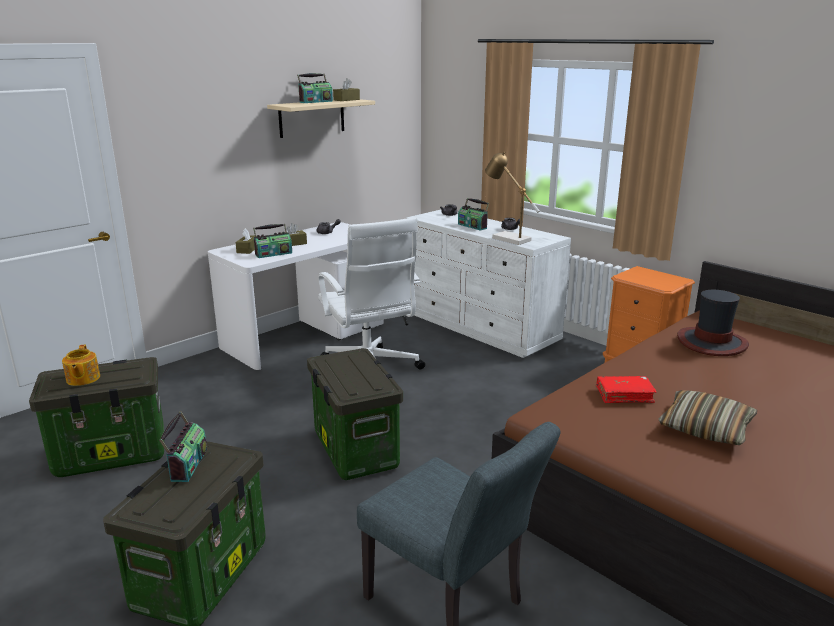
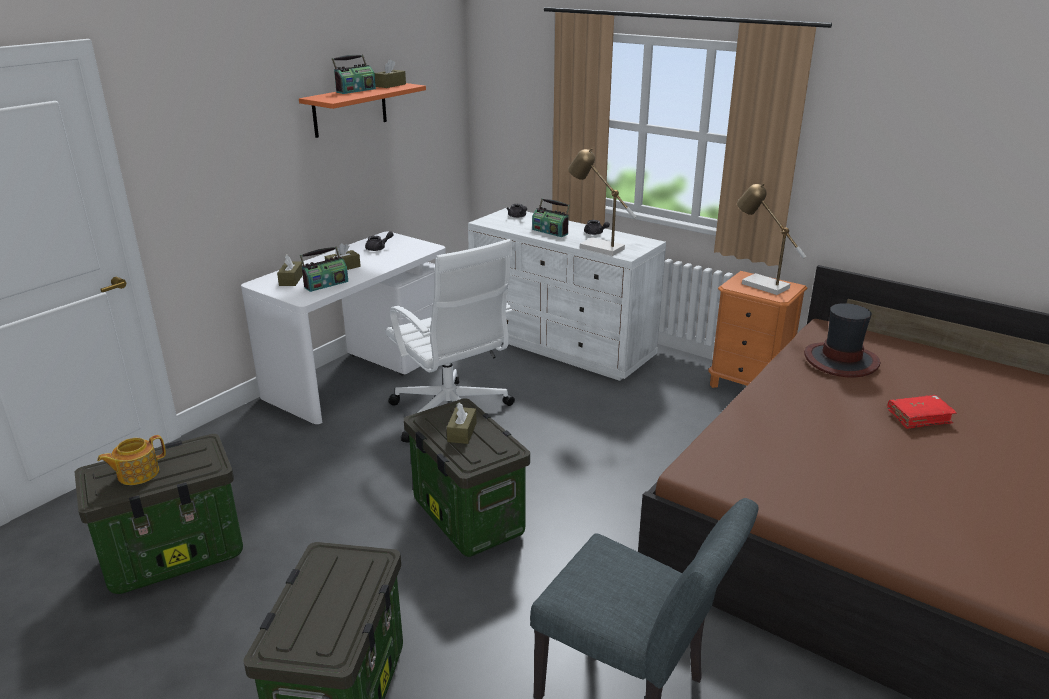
camera: 10 degrees left, 5 degrees up
teapot [62,345,100,386] -> teapot turned 75 degrees clockwise [97,435,166,485]
radio [159,411,207,482] -> none
beige shelf [267,99,375,138] -> orange shelf [299,83,426,138]
red book [596,376,657,403] -> red book moved to [887,395,957,429]
pillow [658,390,757,445] -> none
none -> brown tissue box [447,403,477,444]
none -> table lamp [737,183,806,295]

